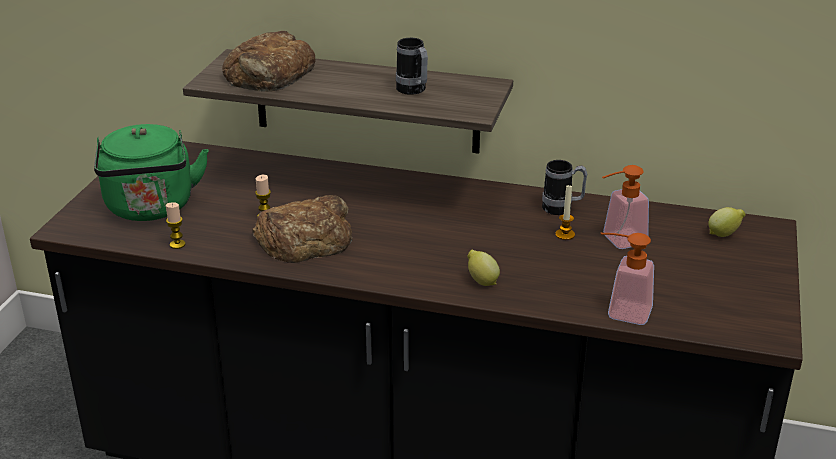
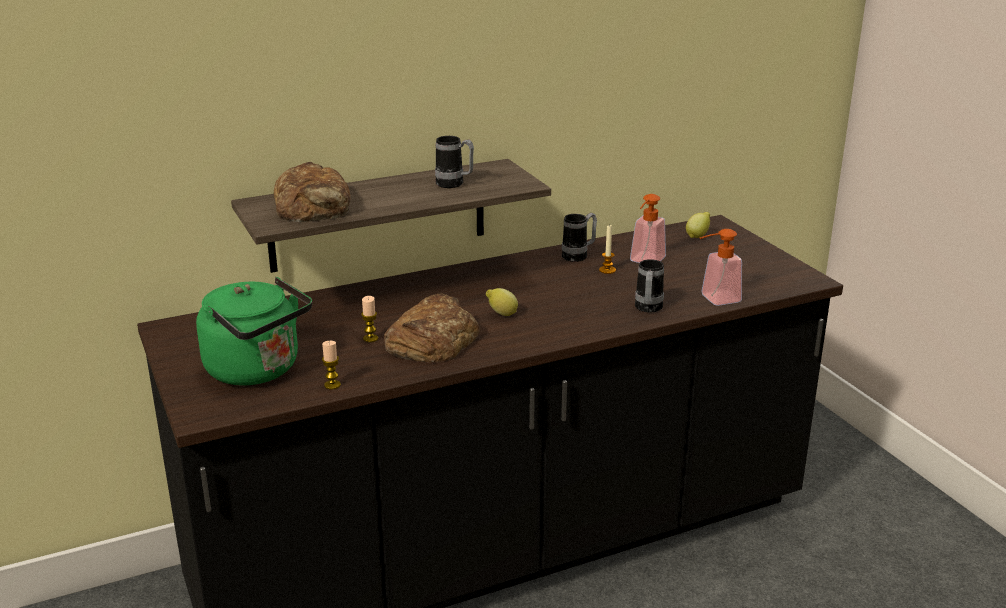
camera: 40 degrees left, 5 degrees down
lemon [467,250,500,286] -> lemon moved to [486,288,518,316]
none -> mug [635,259,664,313]

